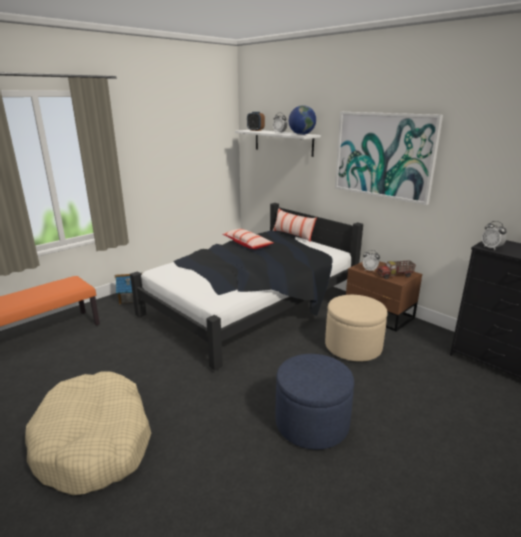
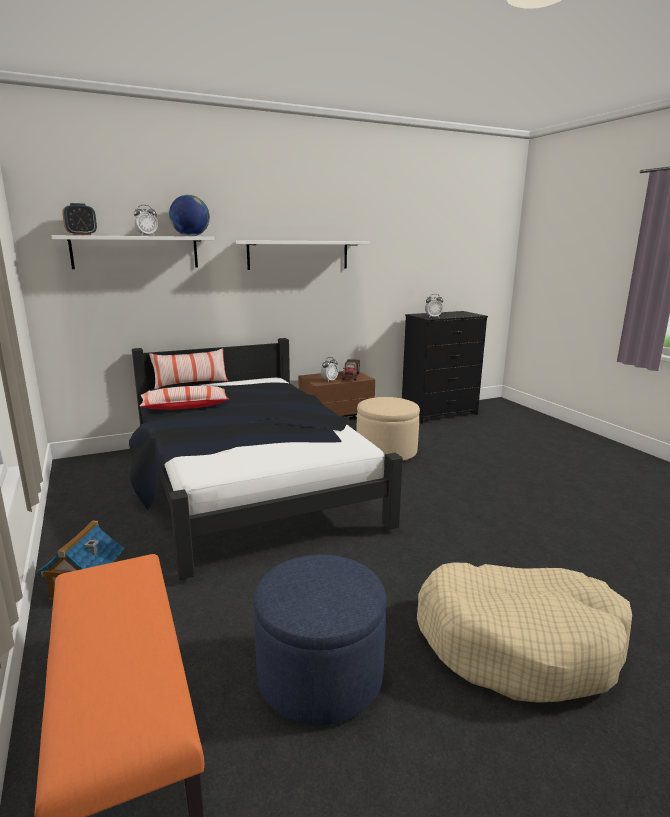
camera: 70 degrees left, 5 degrees down
blue ottoman [276,354,354,450] -> blue ottoman moved to [254,555,387,725]
picture [335,112,443,205] -> white shelf [236,240,370,270]

